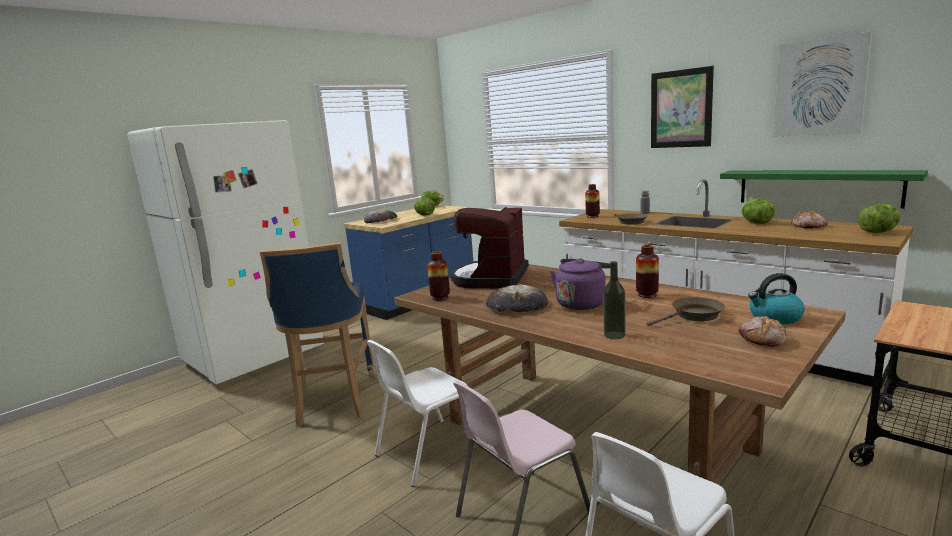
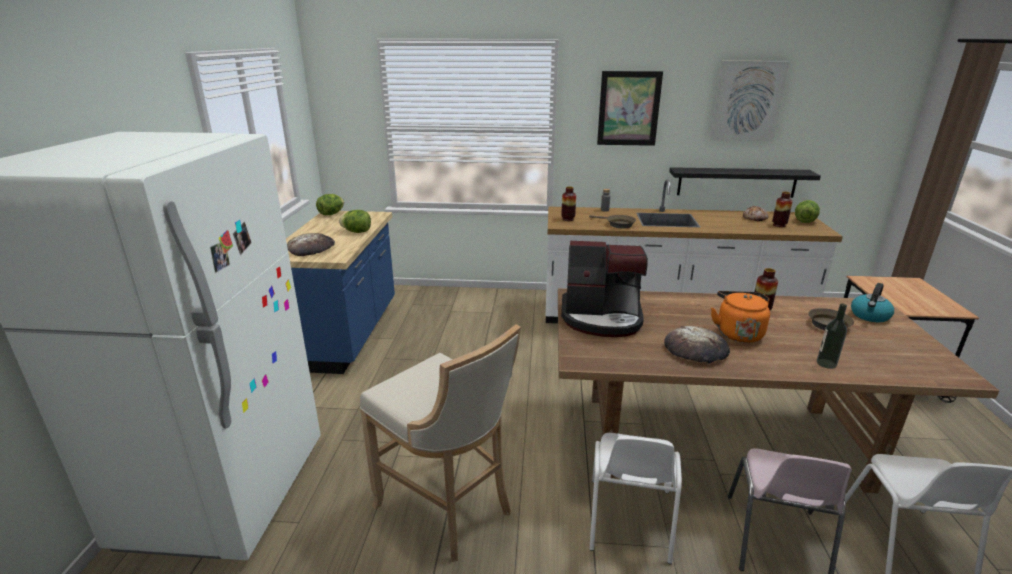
camera: 40 degrees left, 10 degrees up
blue stool [260,242,376,427] -> beige stool [360,324,521,562]
vase [427,251,450,301] -> vase moved to [772,192,793,227]
coffee machine [451,207,529,288] -> coffee machine turned 60 degrees counterclockwise [561,241,648,337]
purple kettle [550,258,610,310] -> orange kettle [711,291,770,343]
green shelf [720,170,928,209] -> black shelf [669,167,821,198]
bread [739,316,788,347] -> none
lettuce [741,198,775,224] -> none

